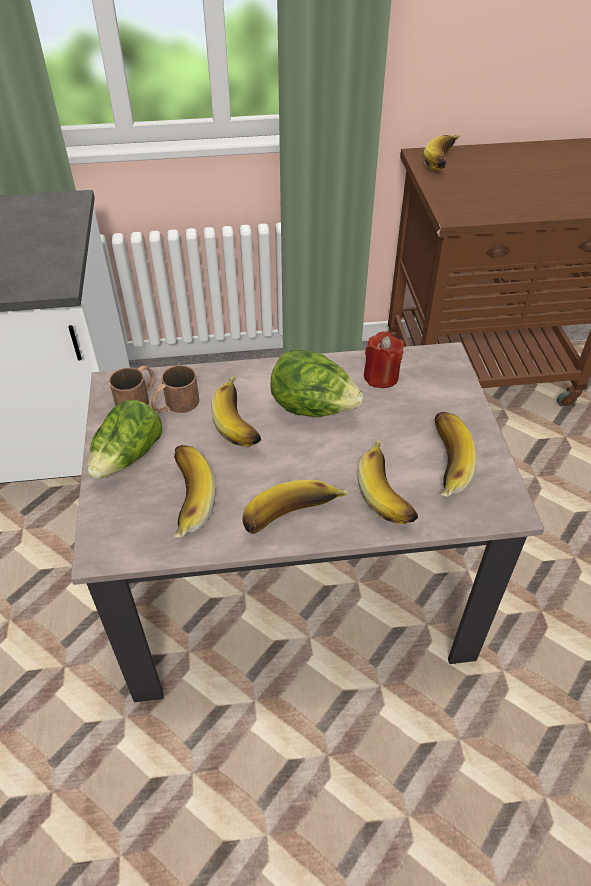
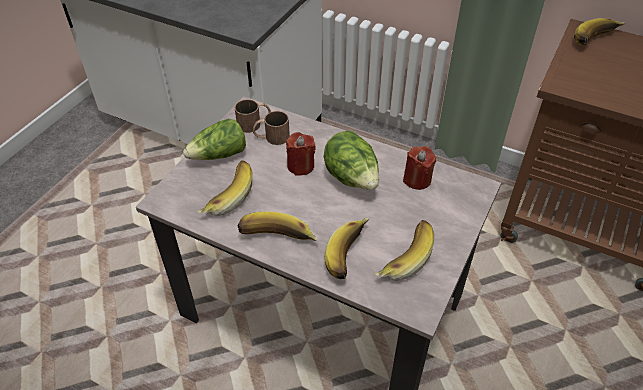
camera: 35 degrees right, 0 degrees up
banana [211,376,261,446] -> red candle [286,132,316,176]

